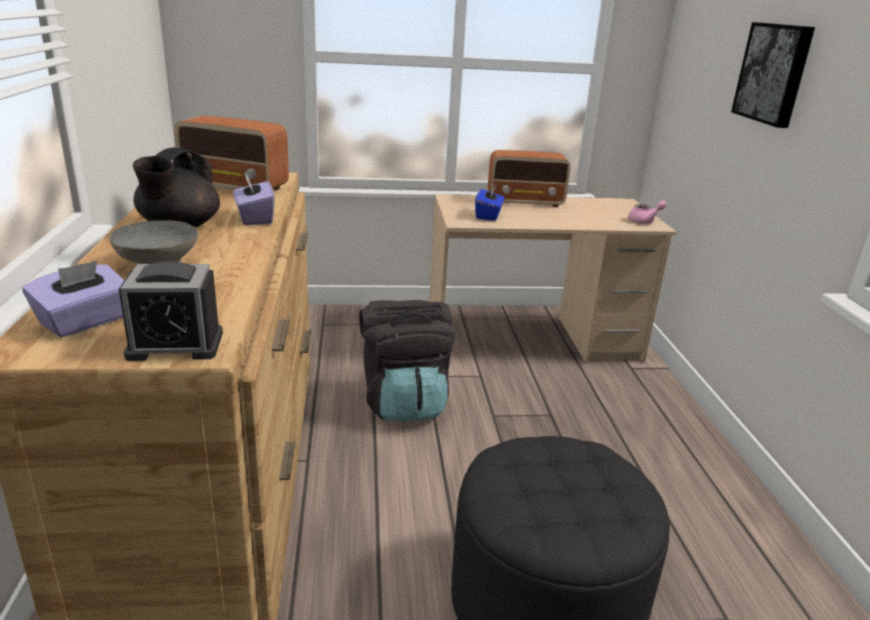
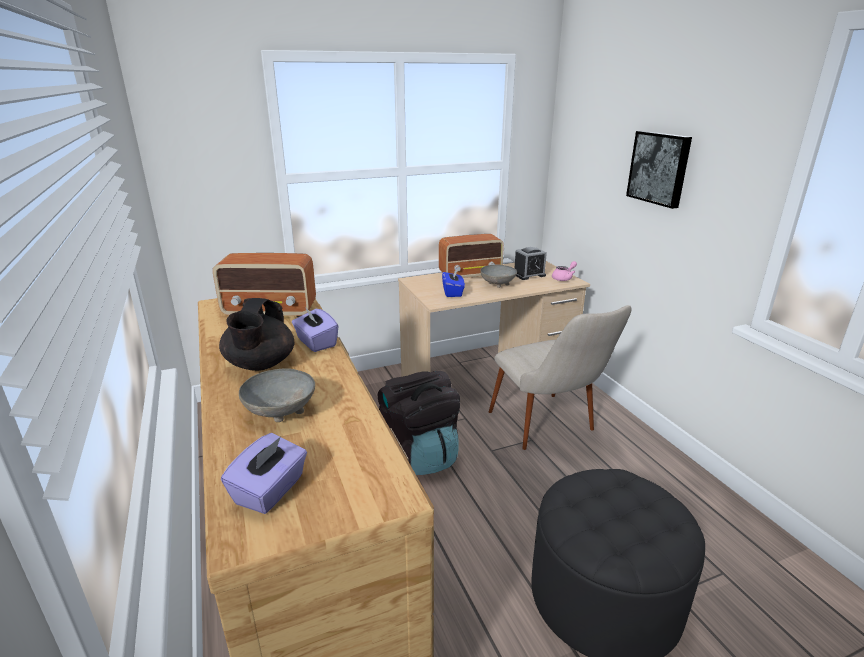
camera: 15 degrees left, 0 degrees up
alarm clock [119,261,223,361] -> alarm clock moved to [515,247,547,280]
none -> grey bowl [480,265,517,288]
none -> beige chair [489,305,631,450]

